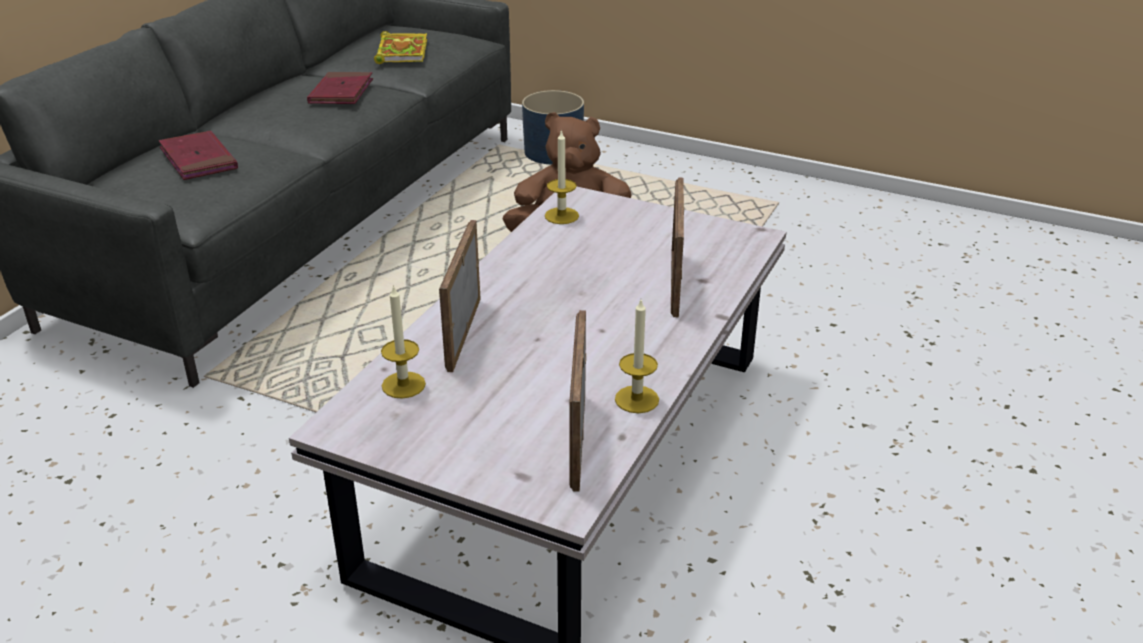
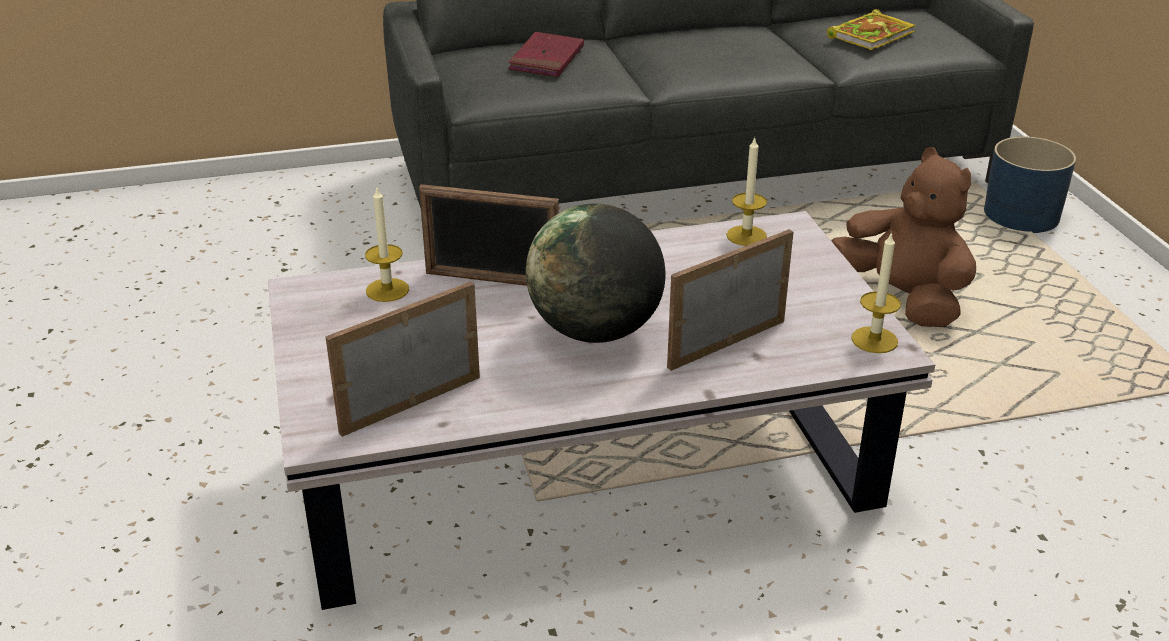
camera: 50 degrees right, 0 degrees up
red book [307,72,373,104] -> none
picture frame [439,220,481,372] -> picture frame turned 135 degrees counterclockwise [419,184,559,286]
candle [615,300,659,413] -> candle moved to [851,231,901,353]
none -> globe [526,203,666,343]

